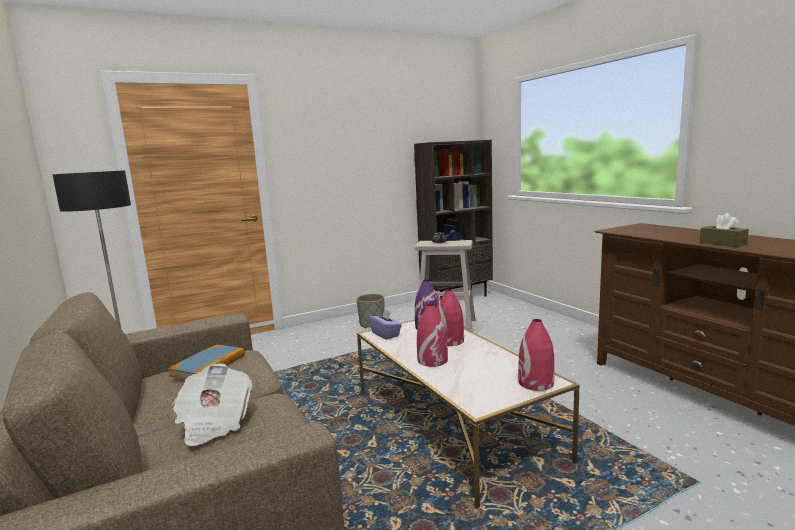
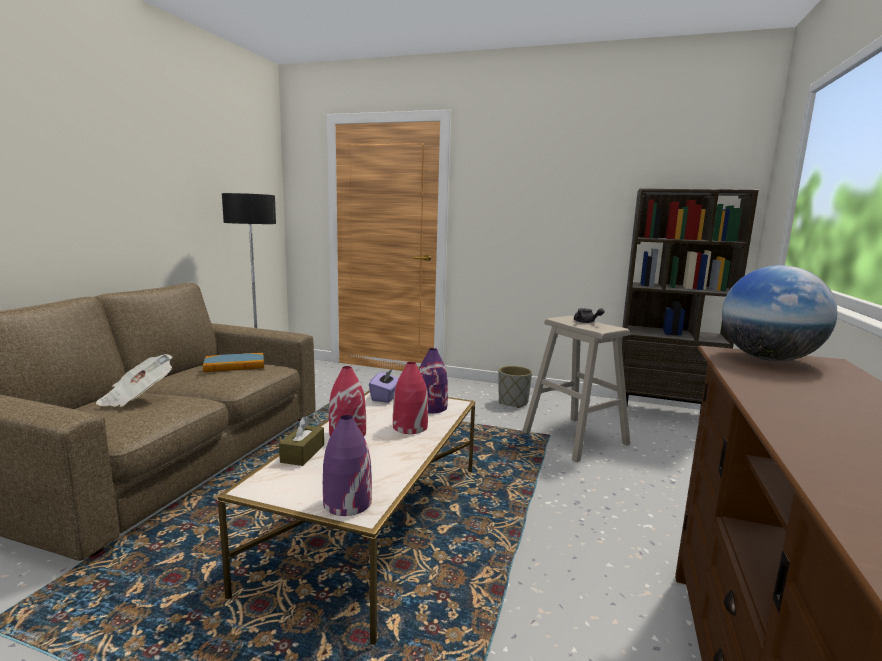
camera: 45 degrees right, 0 degrees up
red vase [518,319,555,391] -> purple vase [323,415,372,516]
brown tissue box [700,213,749,247] -> brown tissue box moved to [279,416,324,466]
none -> globe [722,265,837,361]

